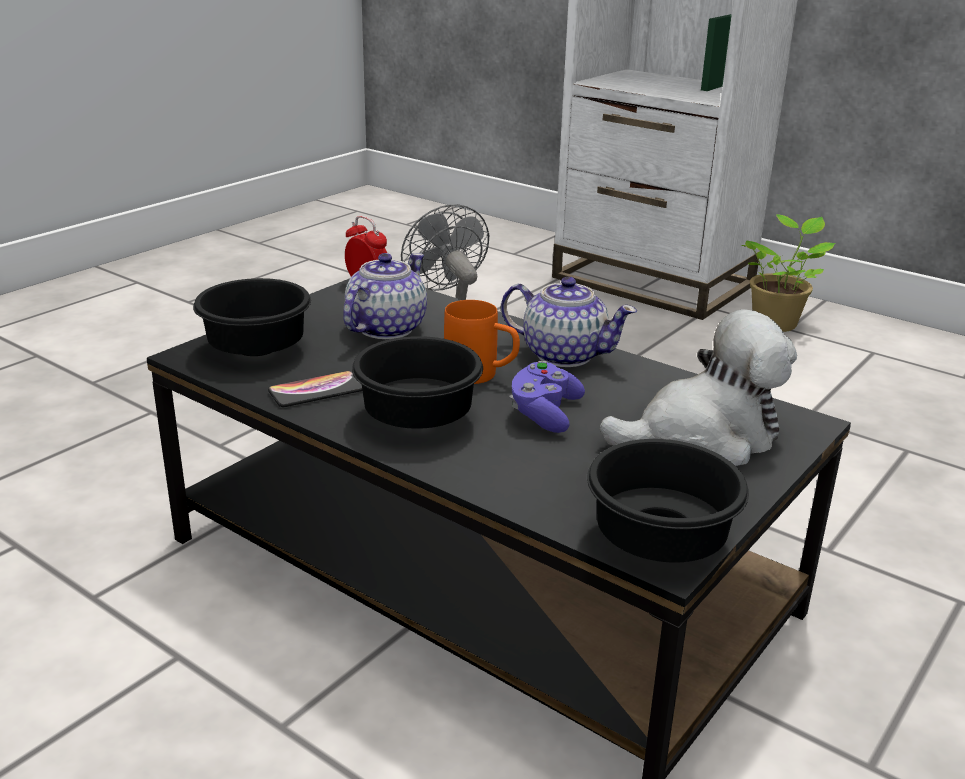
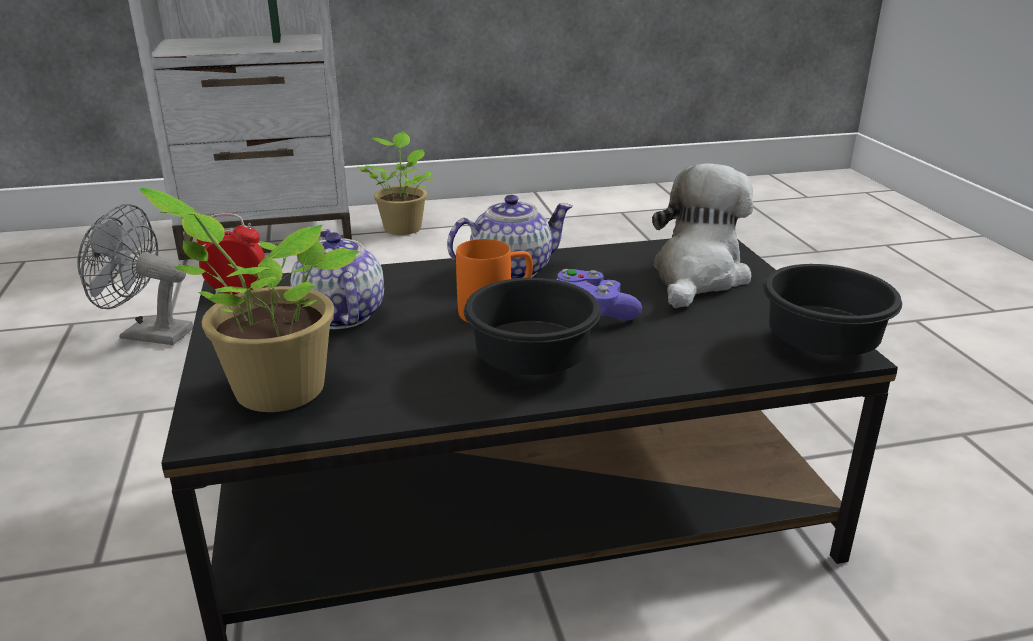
camera: 50 degrees left, 0 degrees up
black bowl [193,278,311,356] -> potted plant [140,188,359,412]
phone [268,371,362,407] -> none

